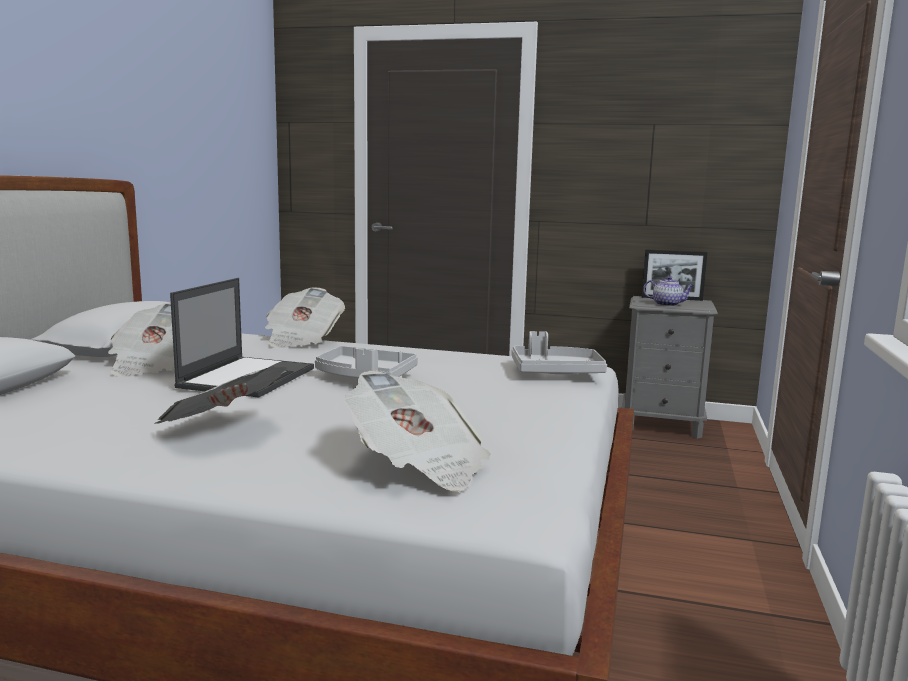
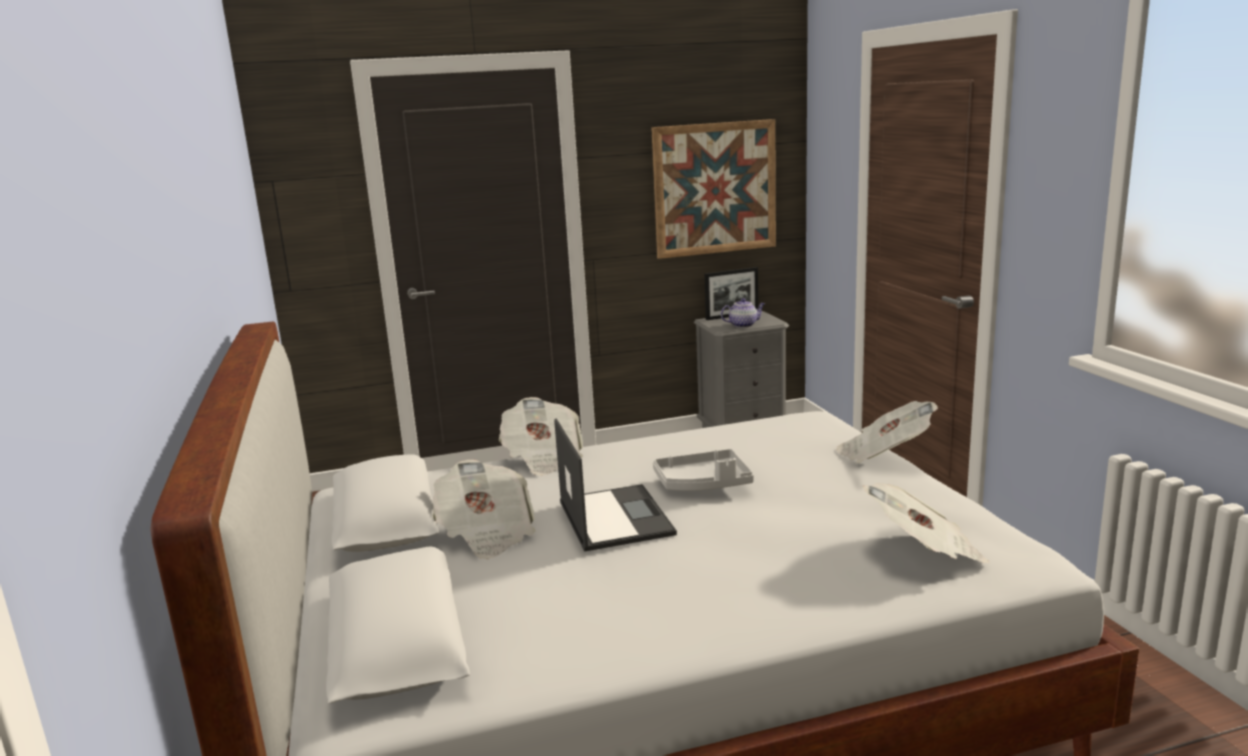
camera: 30 degrees left, 5 degrees up
newspaper [154,367,287,424] -> newspaper moved to [836,401,938,463]
grey tray [512,331,607,374] -> none
none -> picture [651,119,776,259]

